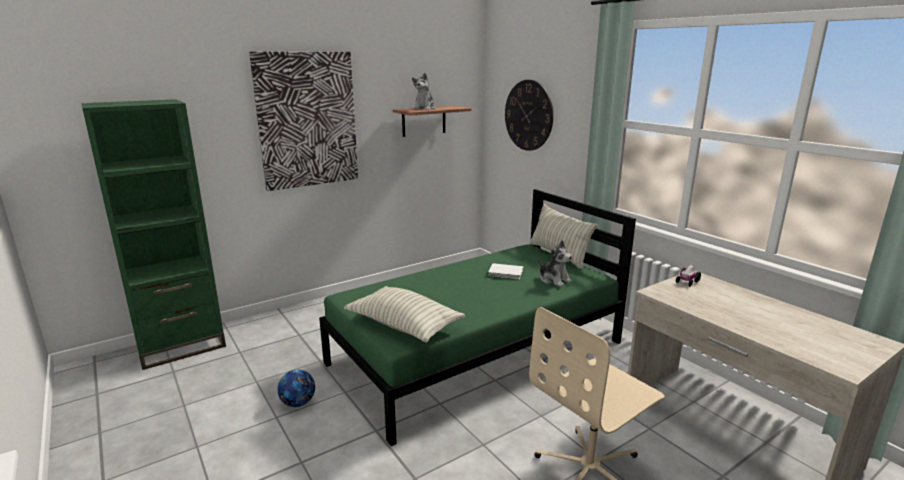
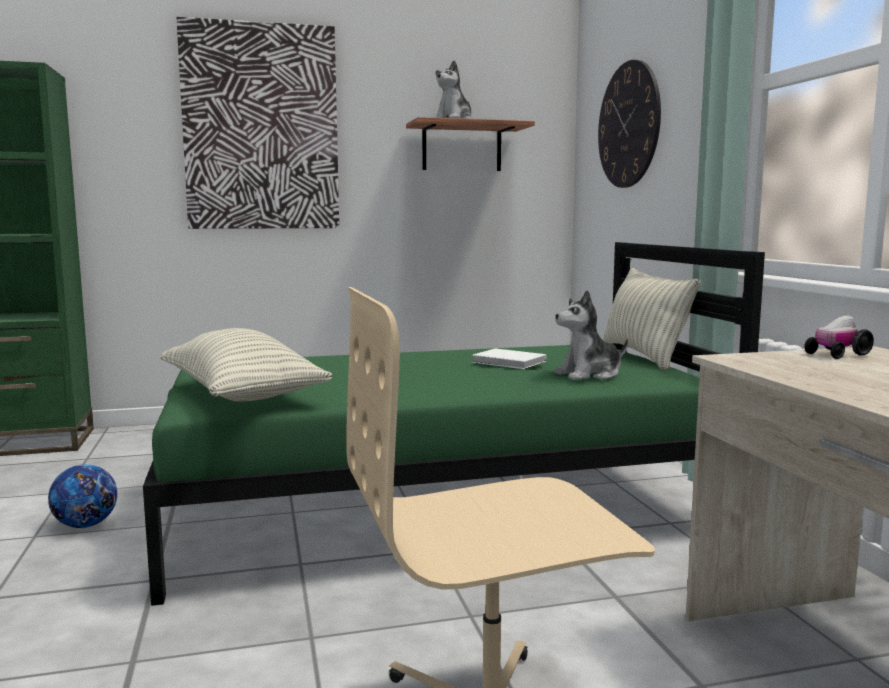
camera: 20 degrees right, 10 degrees down
plush toy [537,241,572,287] -> plush toy turned 90 degrees clockwise [554,290,628,380]

